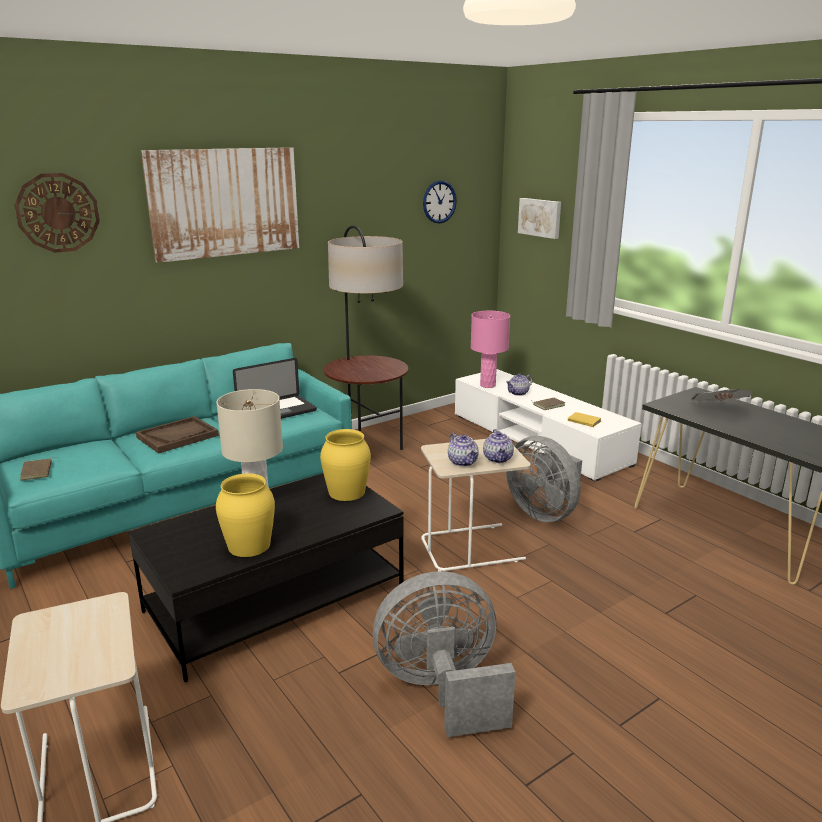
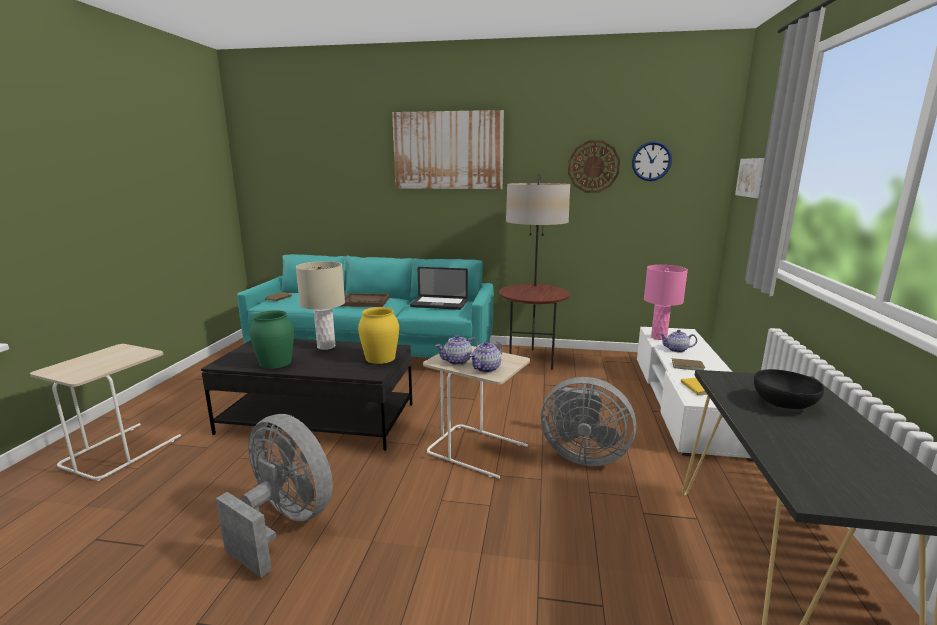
camera: 45 degrees right, 5 degrees down
wall clock [14,173,100,253] -> wall clock moved to [568,140,620,193]
yellow vase [216,473,275,557] -> green vase [249,310,294,369]
teapot [448,433,479,467] -> teapot turned 45 degrees clockwise [435,335,479,365]
grey fan [506,436,582,522] -> grey fan turned 75 degrees counterclockwise [541,377,636,466]
newspaper [691,389,753,401] -> black bowl [754,369,824,409]

